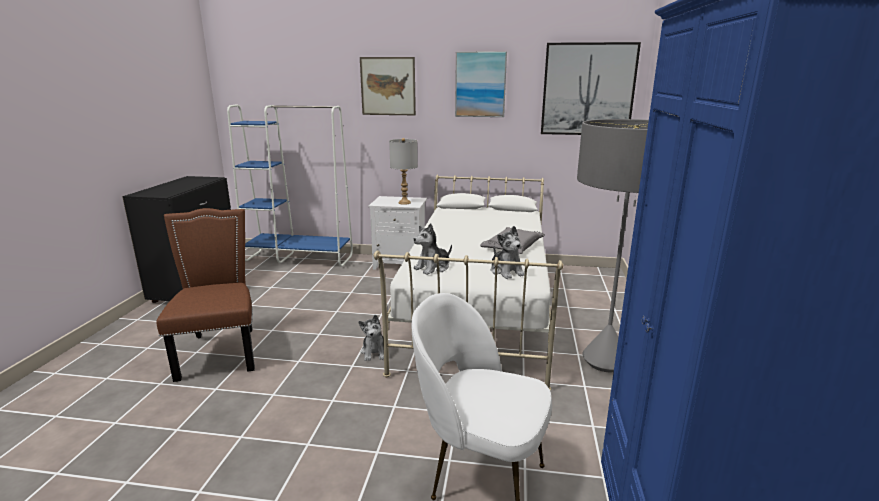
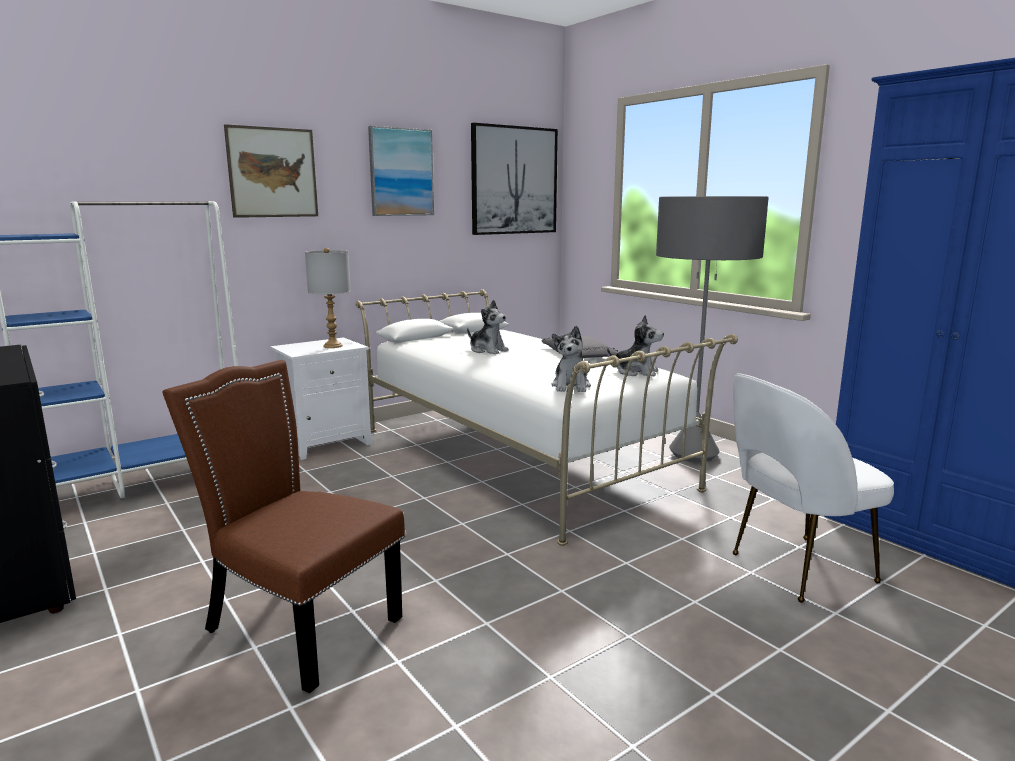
camera: 45 degrees left, 5 degrees down
plush toy [358,315,384,361] -> plush toy moved to [467,300,509,354]

